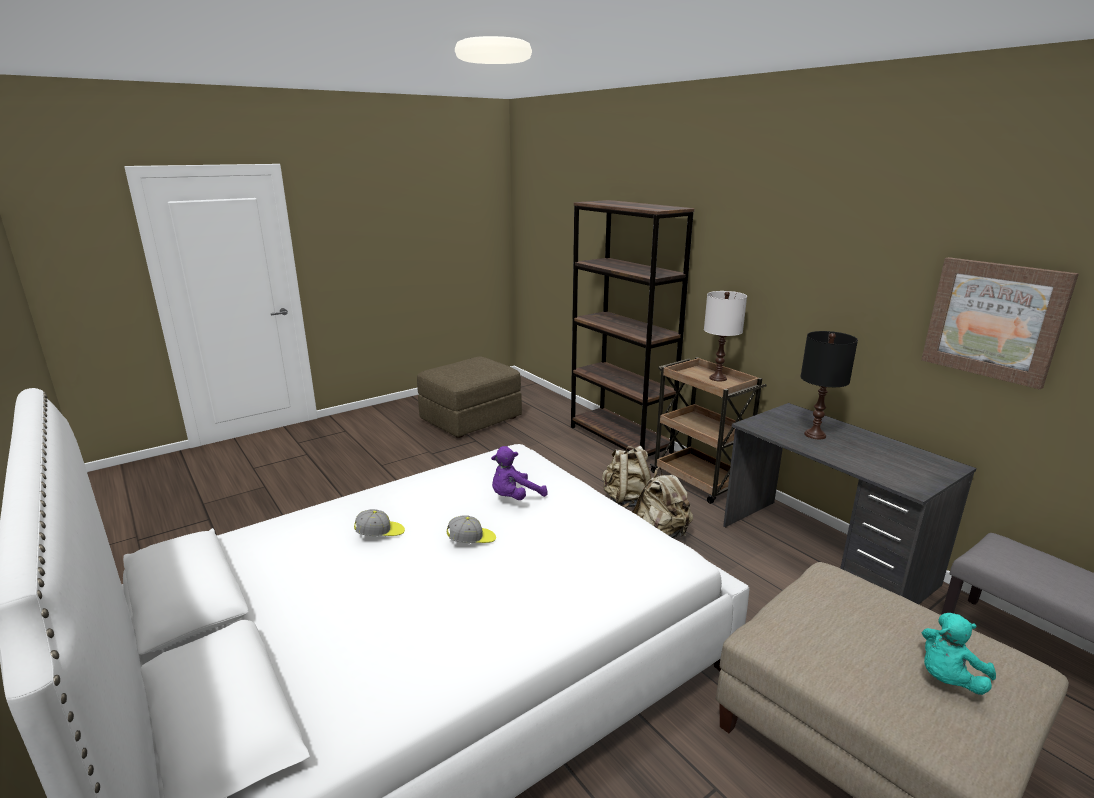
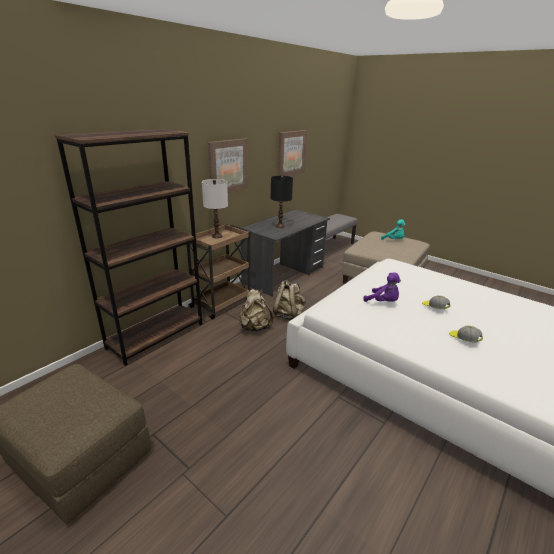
camera: 105 degrees left, 5 degrees up
none -> picture [207,139,248,193]

